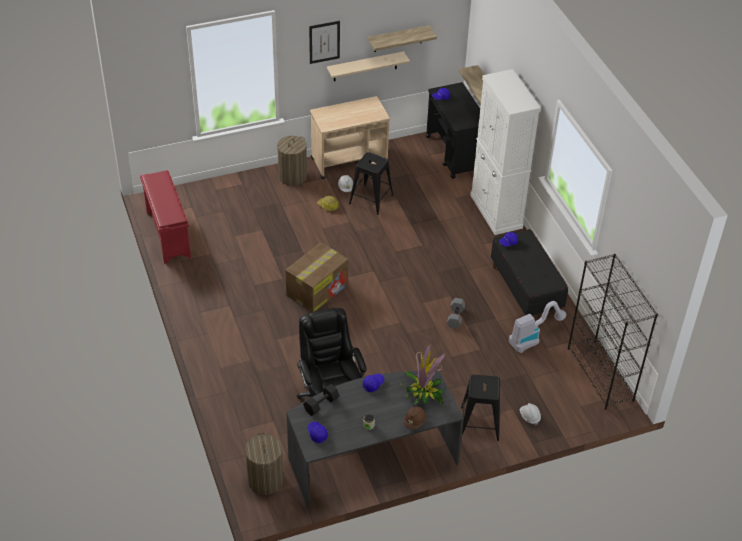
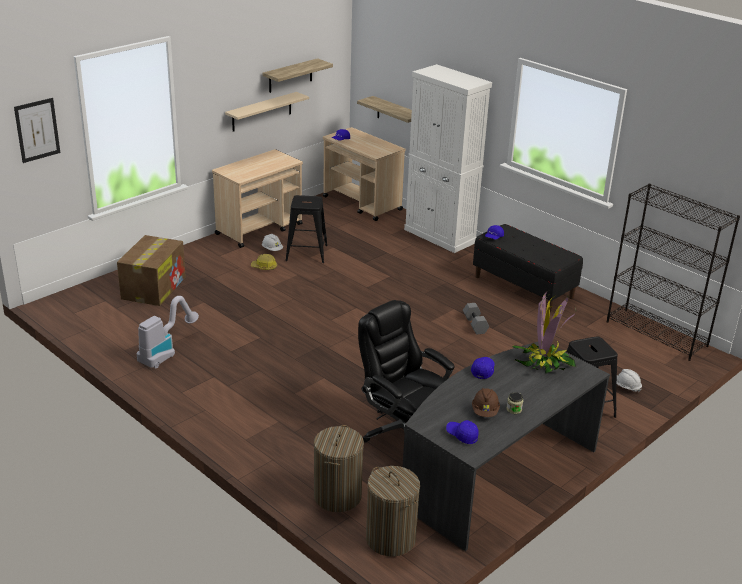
camera: 25 degrees left, 15 degrees down
red shoe rack [140,170,191,264] -> none
laundry basket [277,136,307,186] -> laundry basket moved to [314,425,364,512]
cardboard box [285,242,349,312] -> cardboard box moved to [117,235,186,306]
black dumbbell [303,384,339,416] -> none
picture [309,21,340,64] -> picture moved to [14,98,60,163]
brown hard hat [403,406,426,430] -> brown hard hat moved to [472,388,500,417]
black cart [426,82,480,179] -> beige cart [323,127,405,221]
vacuum cleaner [509,301,566,353] -> vacuum cleaner moved to [137,296,199,368]

